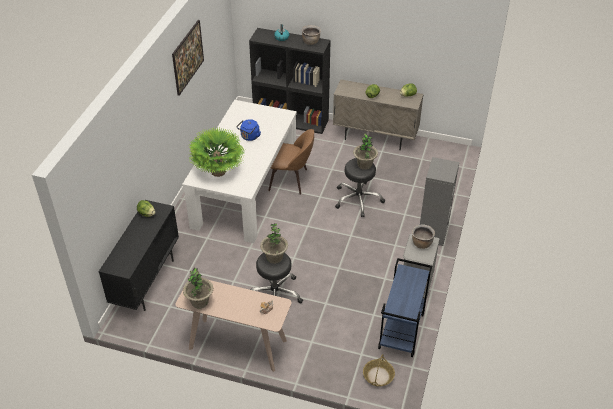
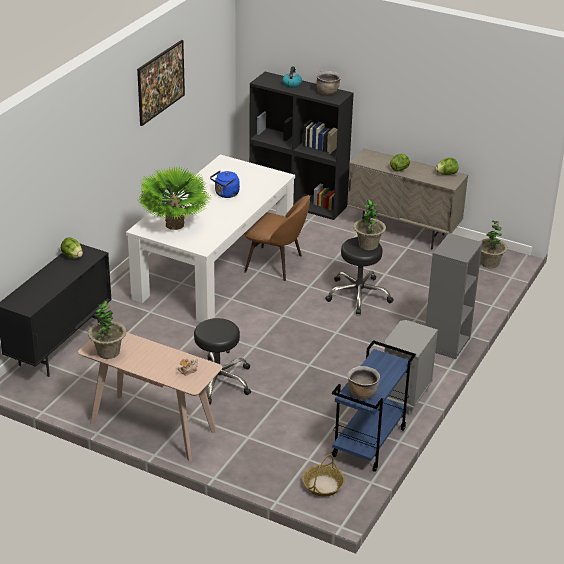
camera: 10 degrees right, 10 degrees down
potted plant [260,223,288,264] -> potted plant moved to [479,221,508,268]
brown cooking pot [412,224,435,249] -> brown cooking pot moved to [347,366,380,400]

